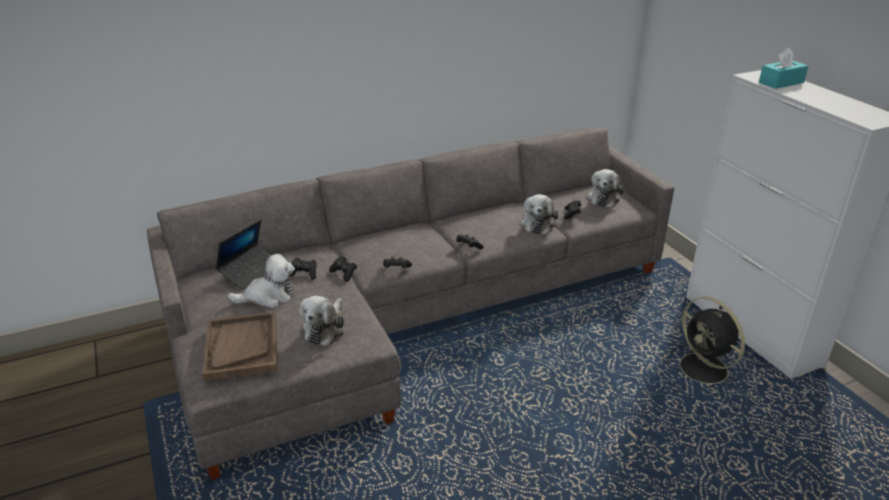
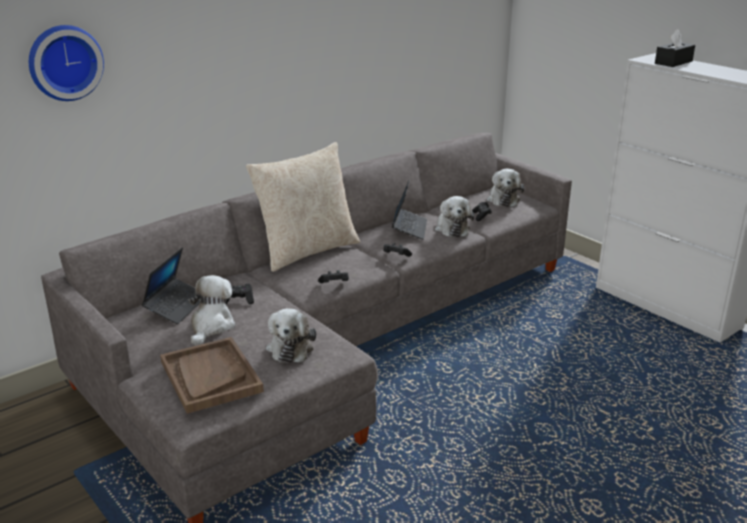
camera: 15 degrees left, 5 degrees down
plush toy [228,254,295,308] -> plush toy turned 45 degrees counterclockwise [188,275,235,346]
black game controller [329,256,357,282] -> none
black fan [667,297,745,388] -> none
turquoise tissue box [759,48,808,89] -> black tissue box [655,29,695,67]
none -> wall clock [29,25,104,101]
none -> beige pillow [246,142,360,272]
none -> laptop [392,181,427,240]

